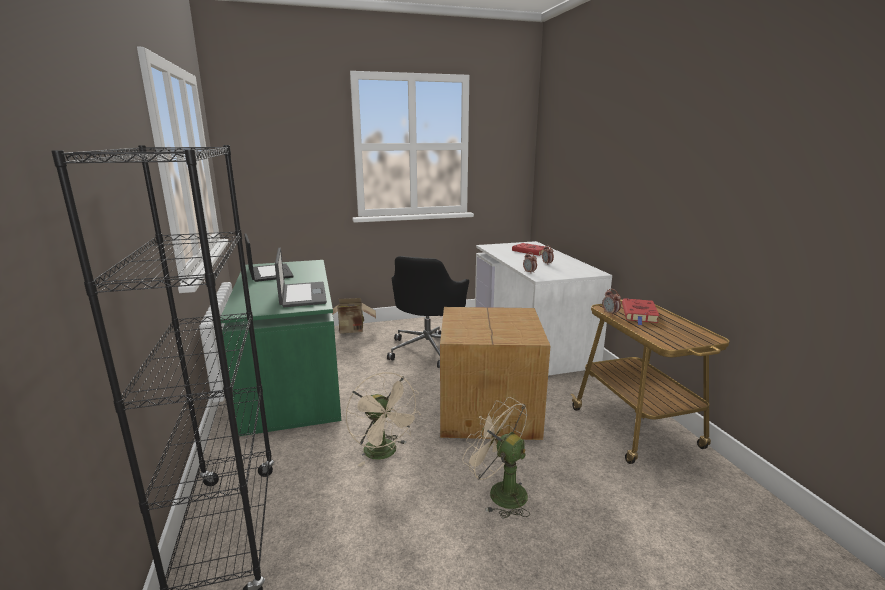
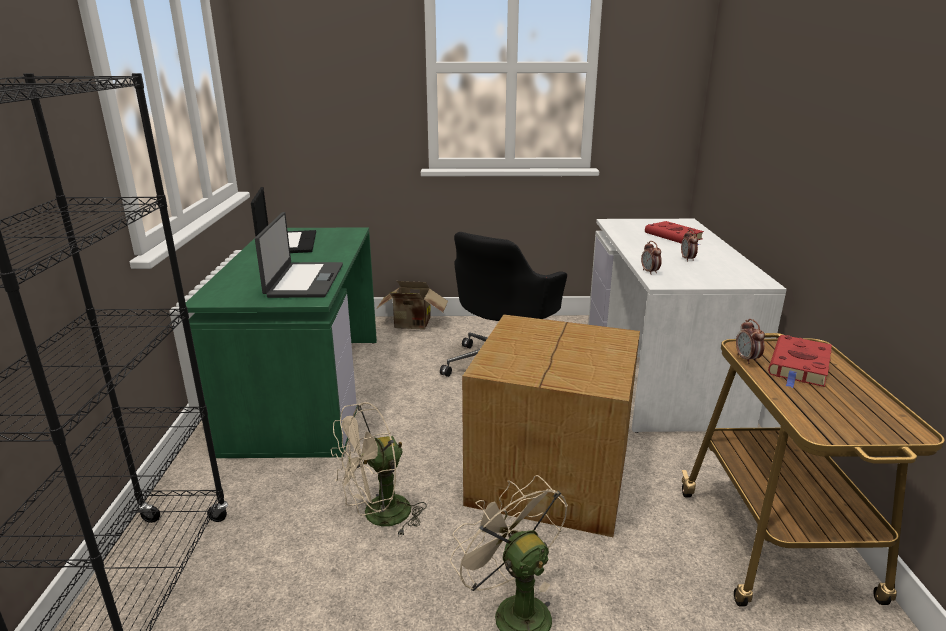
camera: 15 degrees right, 5 degrees up
beige fan [346,372,421,467] -> beige fan turned 75 degrees clockwise [331,402,427,537]

